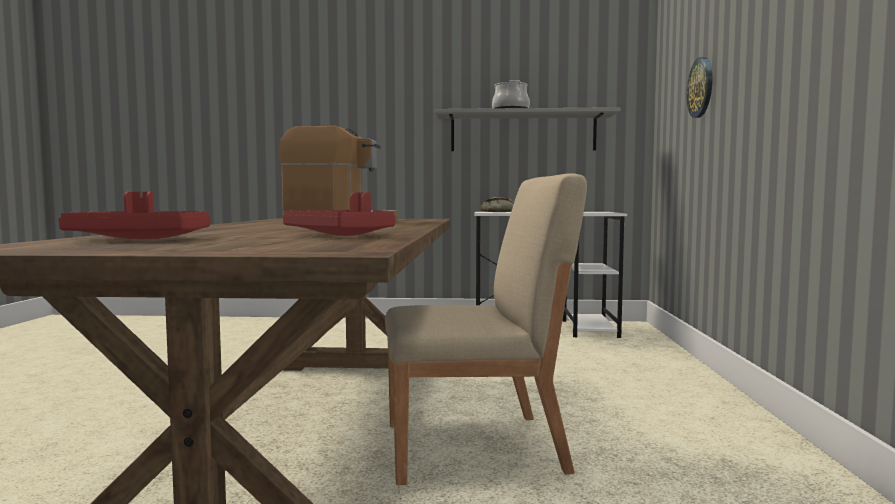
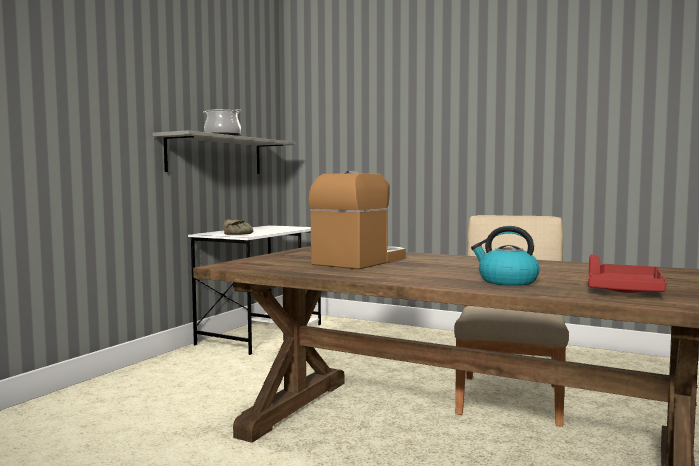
camera: 65 degrees left, 0 degrees up
red tray [283,192,395,236] -> none
wall clock [687,57,712,118] -> none
none -> kettle [471,226,540,286]

